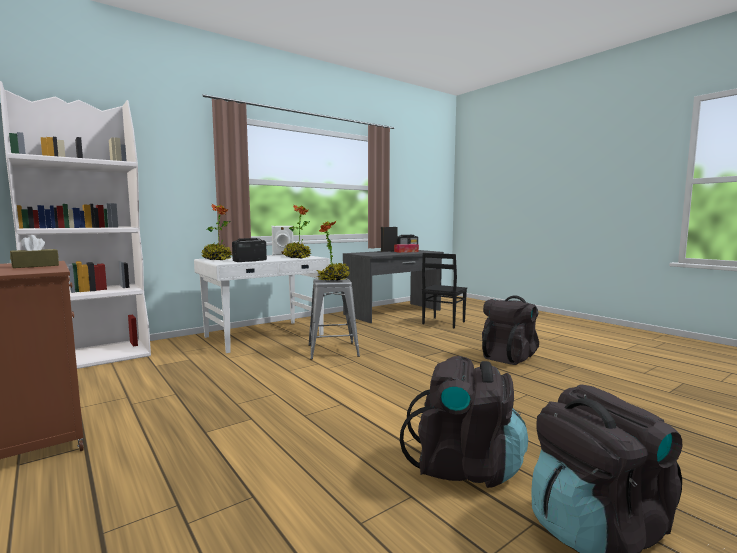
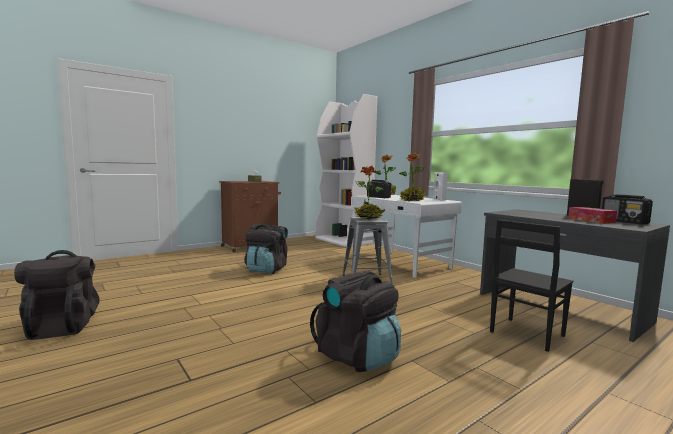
camera: 90 degrees right, 0 degrees up
black backpack [400,356,528,488] -> black backpack moved to [244,224,288,274]
black chair [422,253,467,328] -> black chair turned 75 degrees counterclockwise [490,220,573,352]

